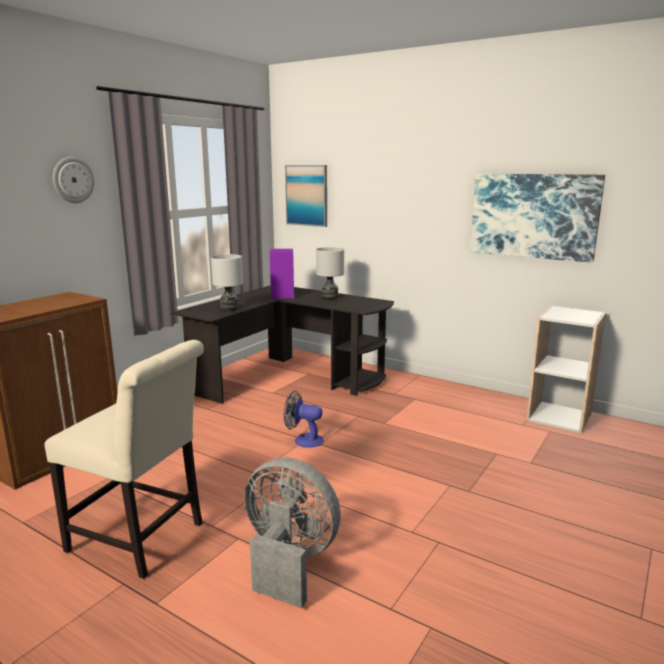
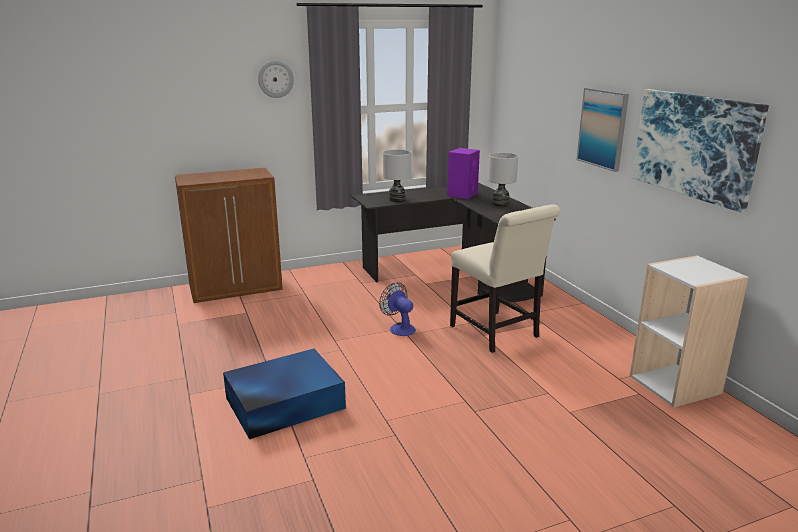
camera: 35 degrees right, 5 degrees up
beige chair [45,340,204,579] -> beige chair moved to [450,205,560,353]
grey fan [244,457,341,608] -> blue storage box [223,349,346,439]
picture [285,165,327,227] -> picture moved to [576,88,629,172]

